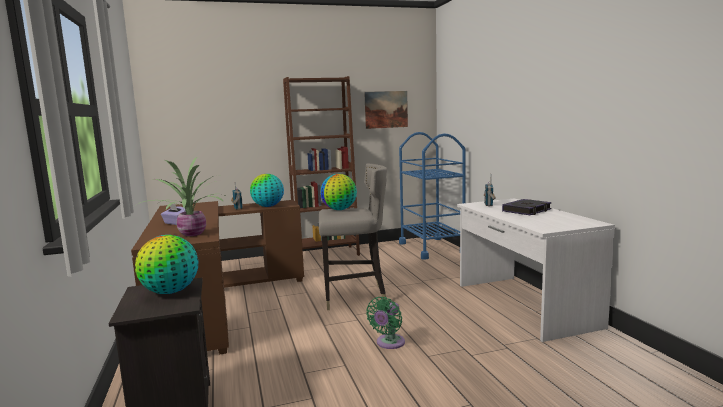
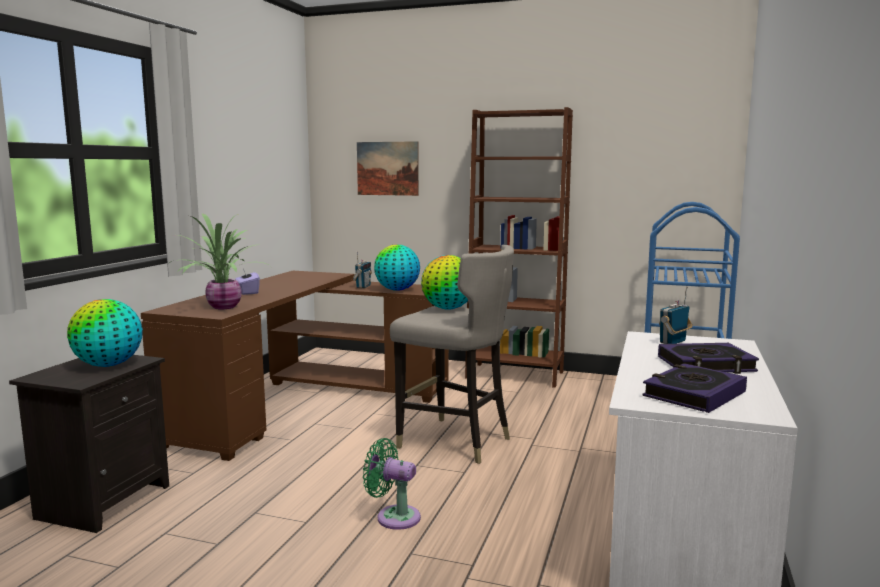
camera: 35 degrees right, 0 degrees up
picture [364,91,408,129] -> picture moved to [357,141,419,196]
green fan [366,297,405,349] -> green fan turned 45 degrees clockwise [363,438,421,530]
none -> book [642,363,747,413]

